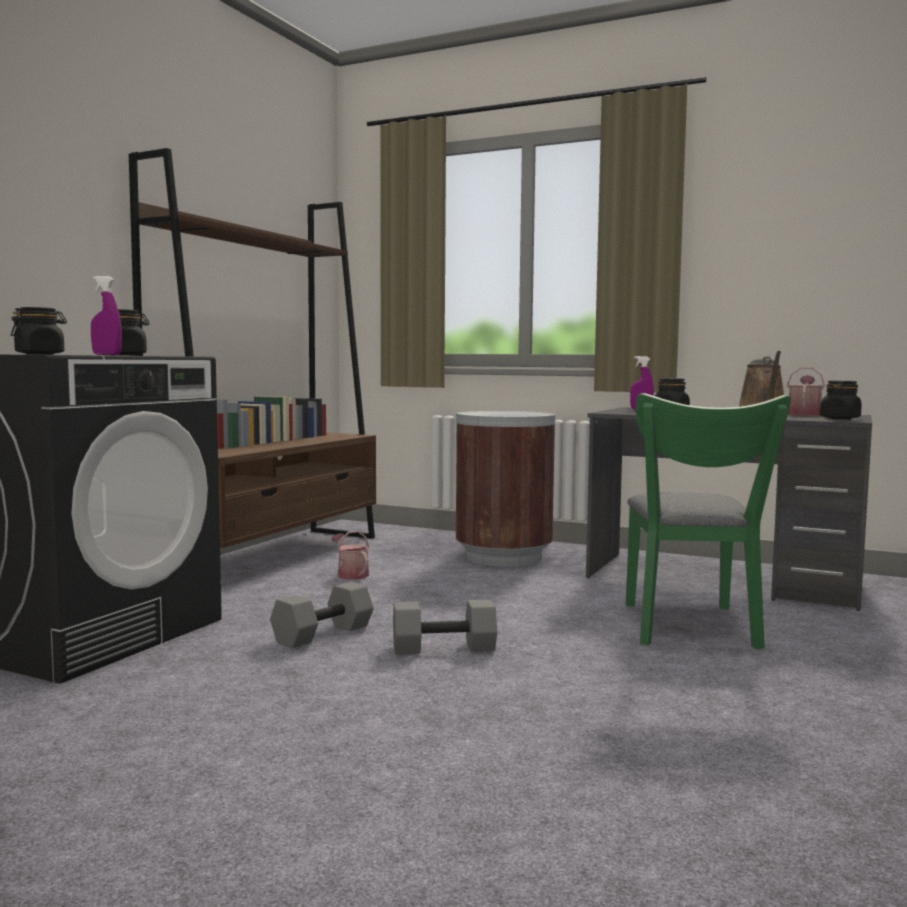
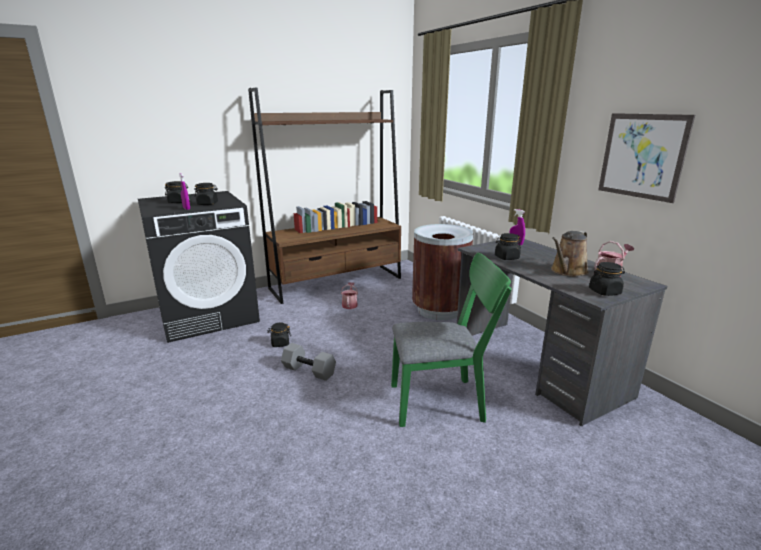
camera: 35 degrees right, 15 degrees up
grey dumbbell [270,582,374,648] -> black jar [268,322,291,347]
green chair [626,393,791,649] -> green chair turned 135 degrees counterclockwise [391,253,512,427]
none -> picture [598,113,695,203]

